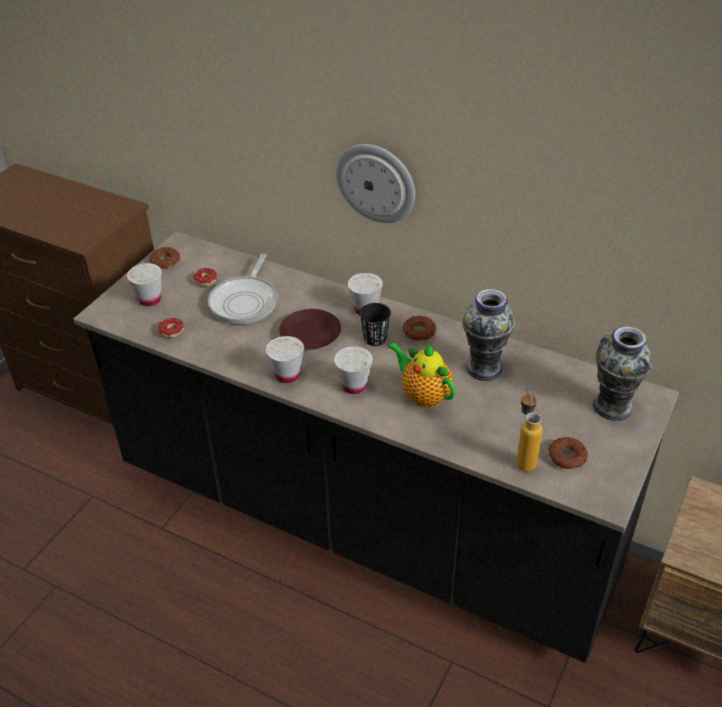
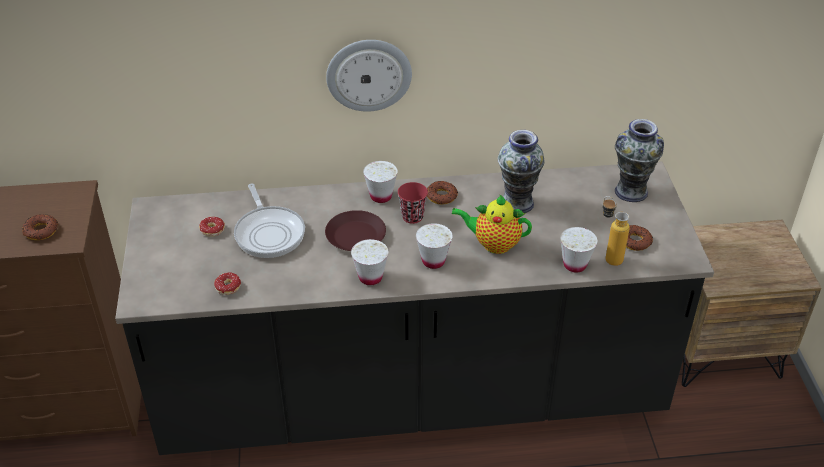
camera: 35 degrees left, 0 degrees up
white cup [127,263,162,306] -> white cup moved to [560,227,597,272]
donut [149,247,180,269] -> donut moved to [22,214,58,240]
black cup [359,303,391,346] -> red cup [398,182,428,224]

